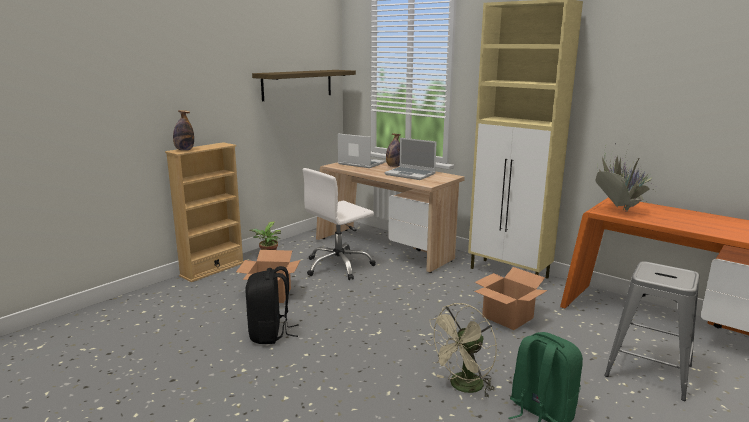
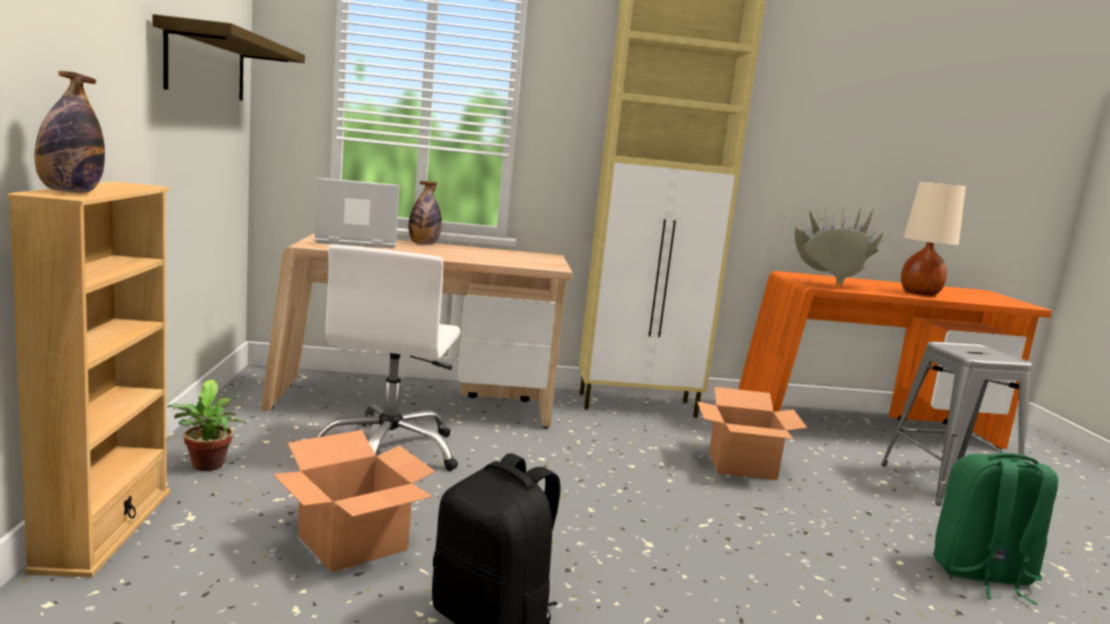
camera: 45 degrees left, 5 degrees down
laptop [384,138,437,180] -> none
beige fan [426,303,497,398] -> none
none -> beige table lamp [901,181,966,296]

